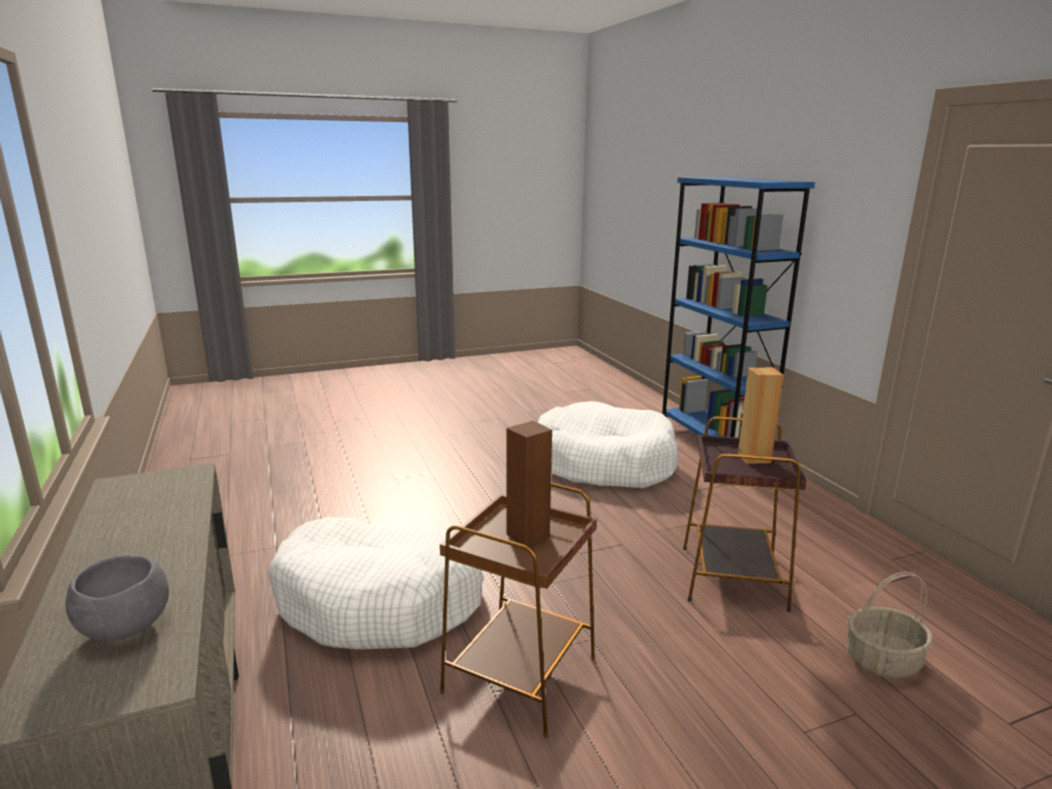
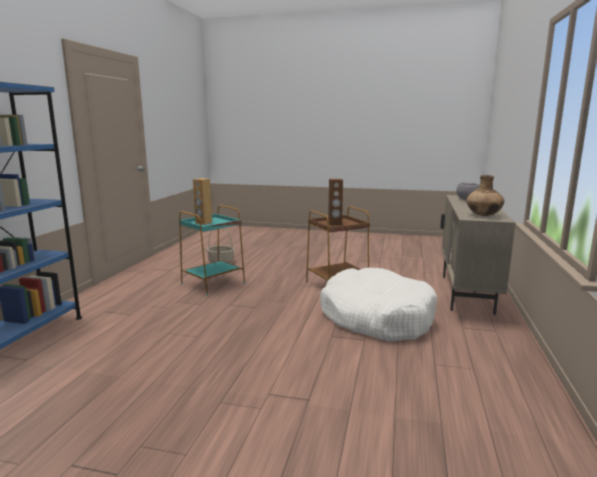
camera: 145 degrees left, 5 degrees down
white dog bed [538,401,678,488] -> none
brown side table [683,417,807,612] -> turquoise side table [179,205,245,296]
none -> brown vase [467,175,504,216]

